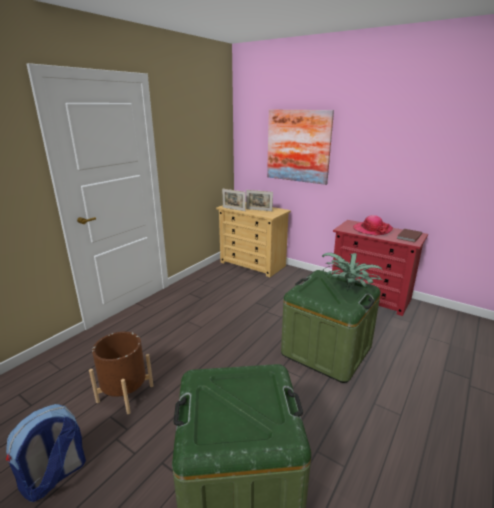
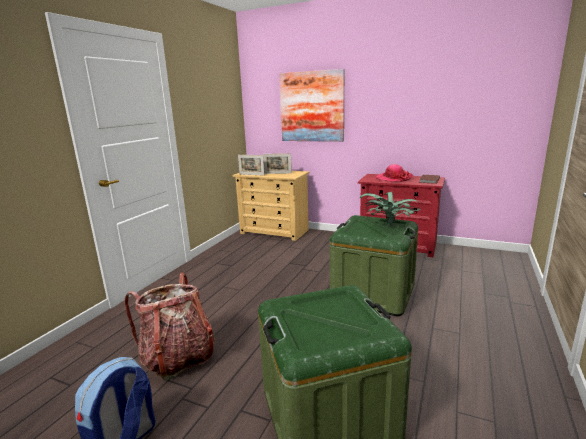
camera: 10 degrees left, 5 degrees down
brown planter [89,332,153,414] -> backpack [124,273,215,380]

